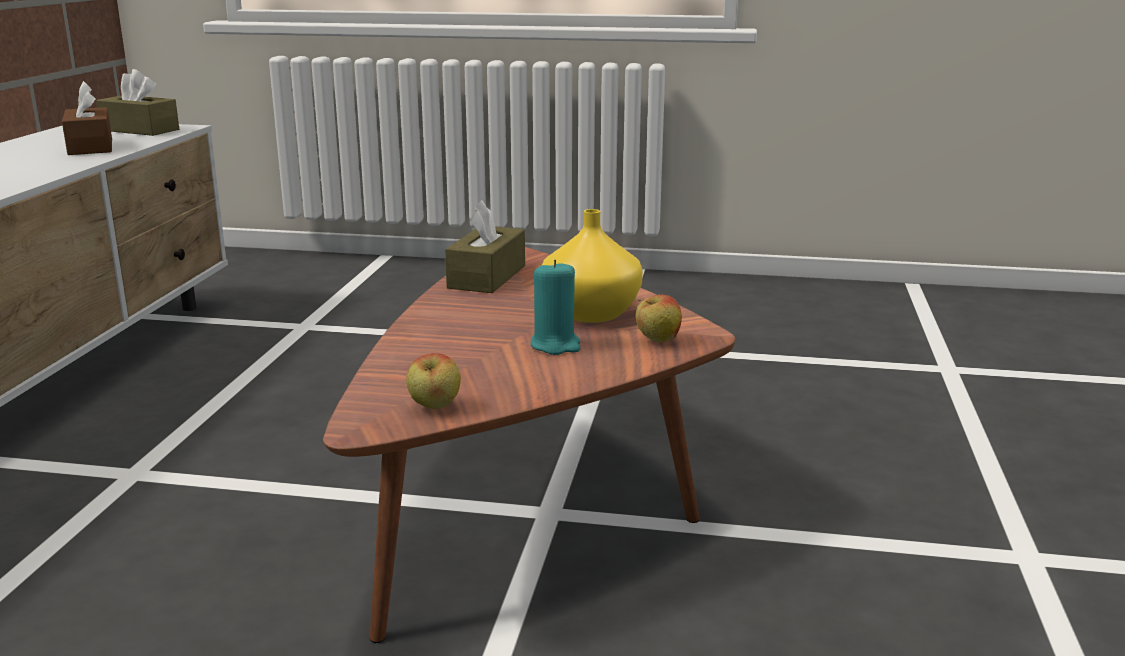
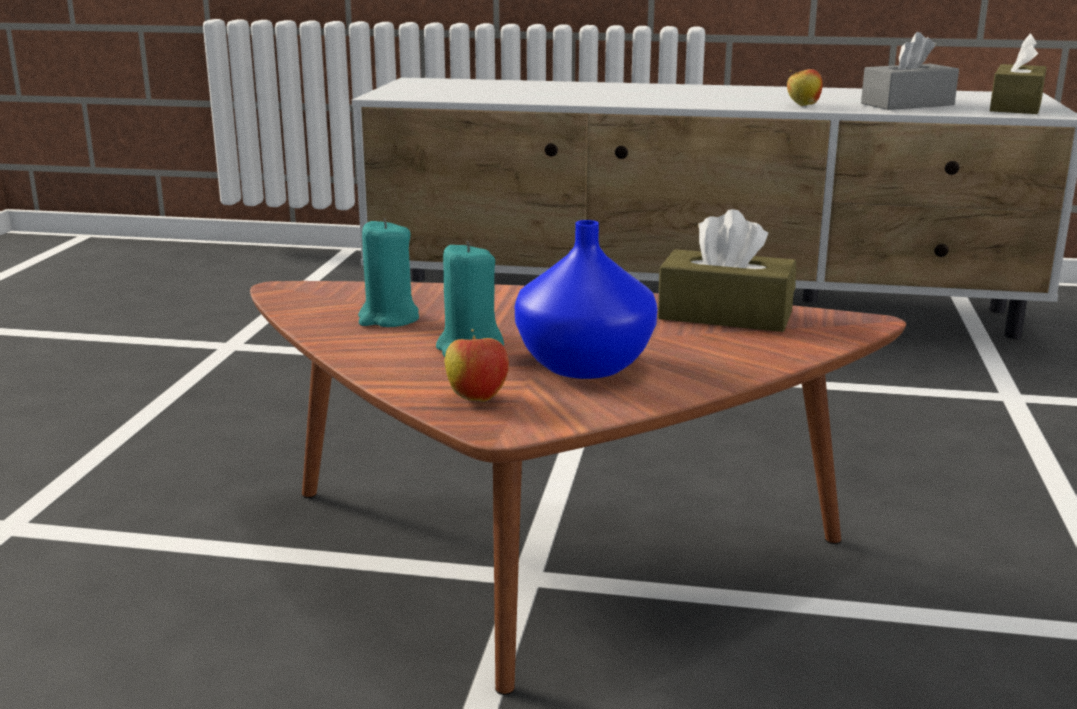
camera: 90 degrees right, 0 degrees up
brown tissue box [62,81,112,155] -> grey tissue box [861,32,959,110]
apple [406,353,461,409] -> apple moved to [787,69,823,106]
yellow vase [542,209,643,323] -> blue vase [515,220,657,379]
none -> turquoise candle [358,218,419,327]

